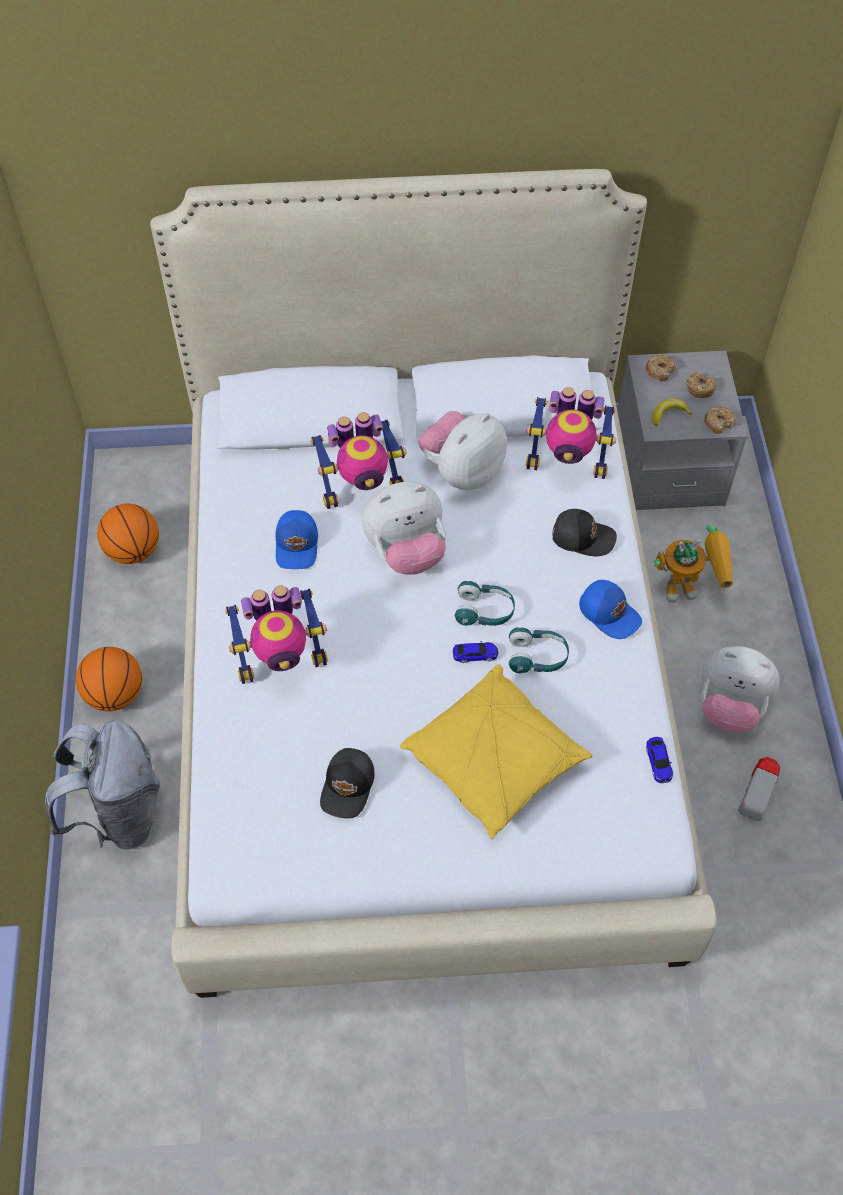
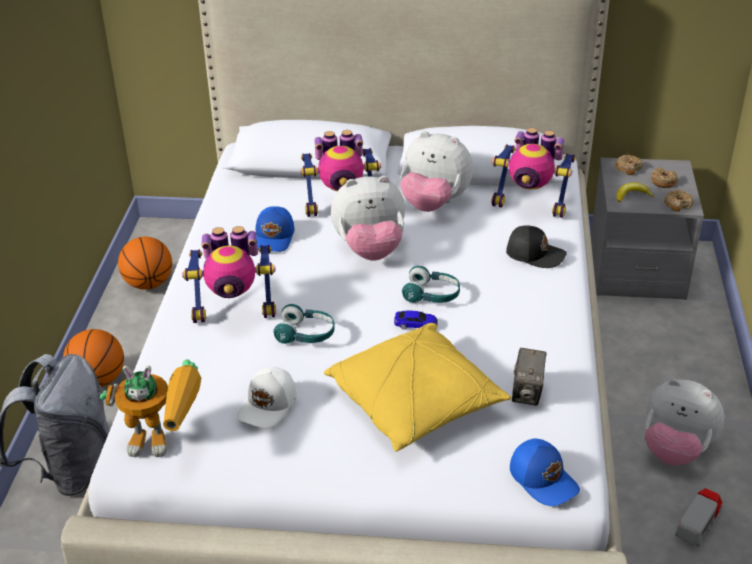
camera: 10 degrees right, 20 degrees down
black cap [320,748,375,819] -> white cap [237,367,296,428]
plush toy [418,411,507,490] -> plush toy turned 120 degrees counterclockwise [400,131,473,212]
turquoise headphones [509,627,569,673] -> turquoise headphones moved to [273,304,335,344]
blue cap [579,580,642,639] -> blue cap moved to [510,439,580,506]
toy car [646,737,673,783] -> none
toy robot [654,525,733,603] -> toy robot moved to [100,359,201,457]
none -> camera [512,348,547,405]

